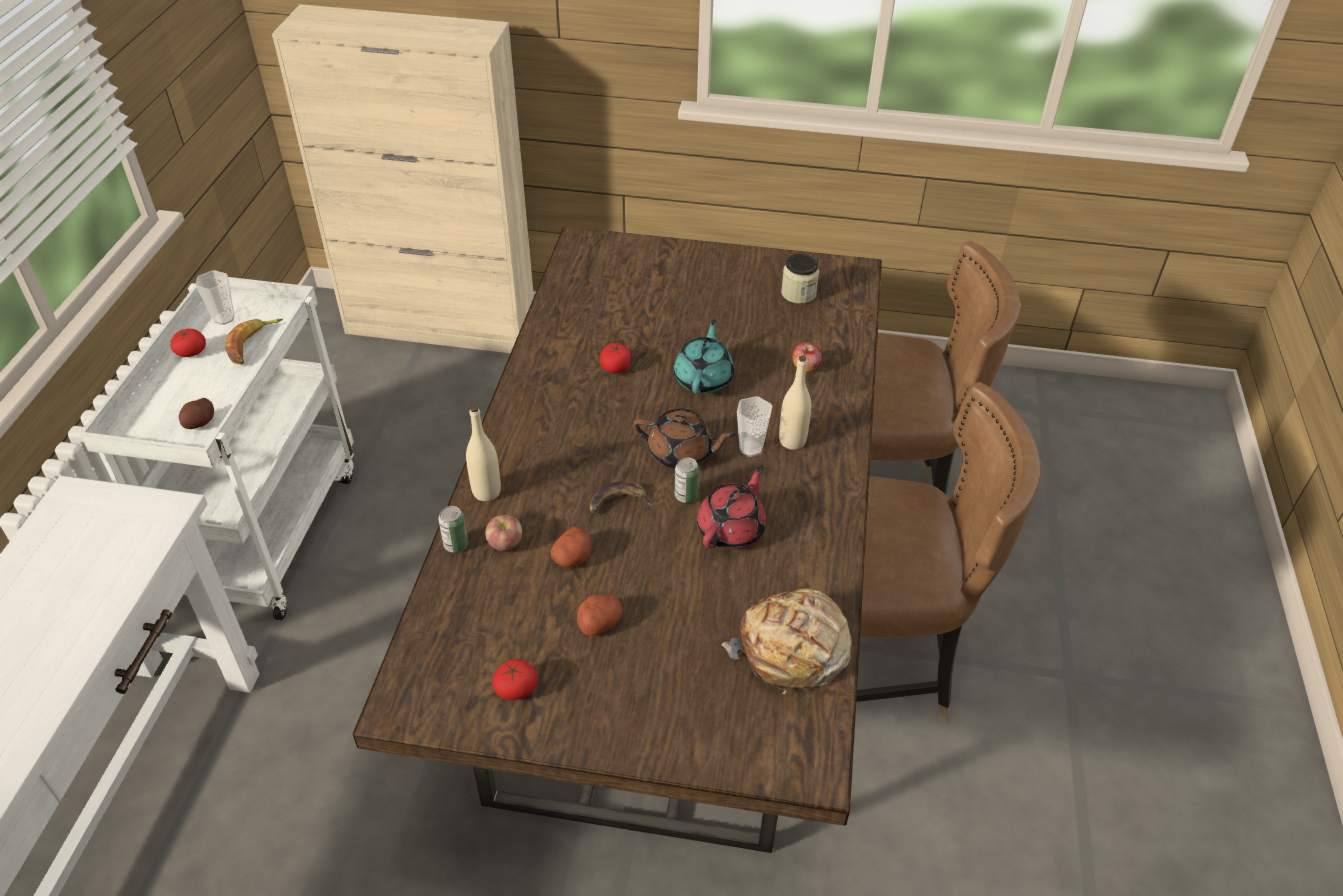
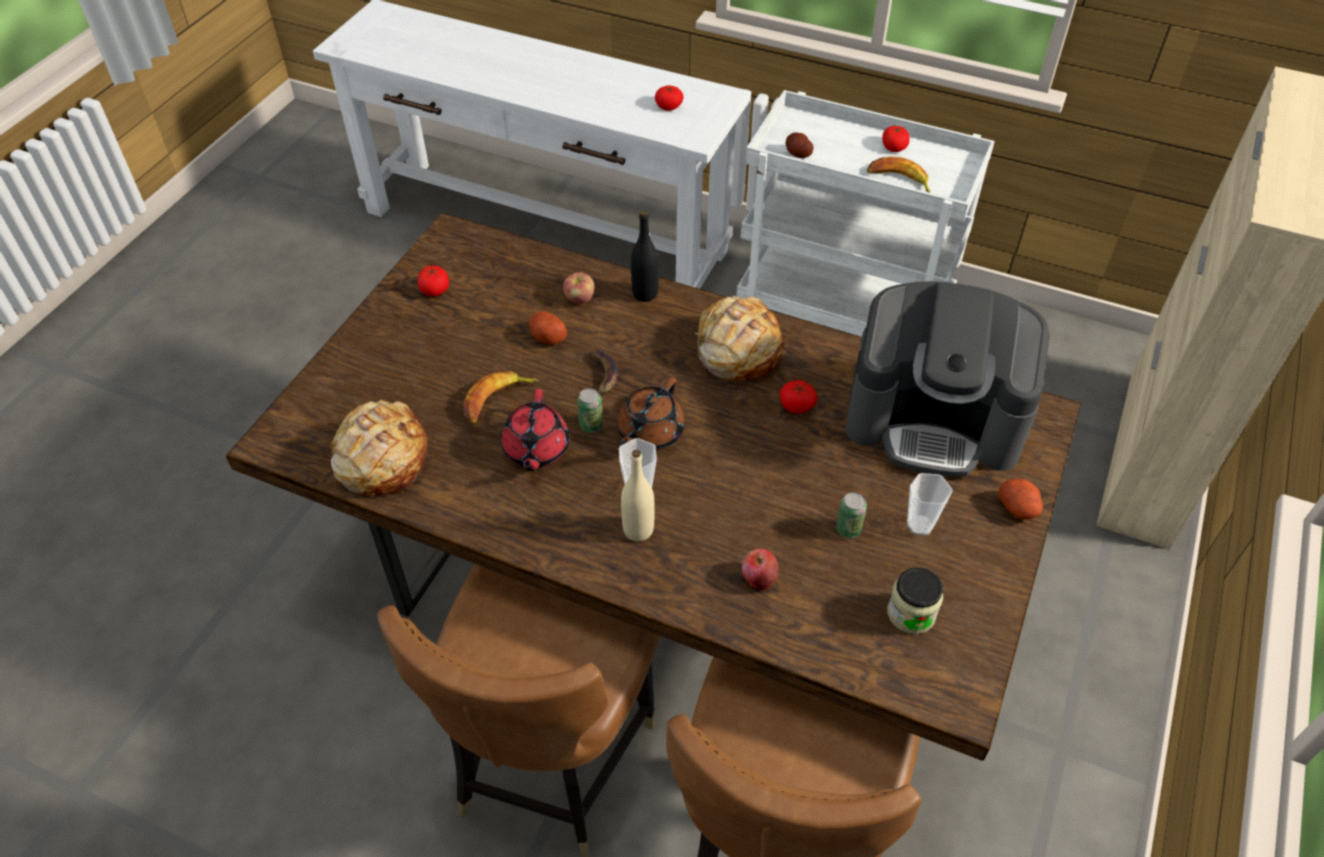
camera: 105 degrees right, 5 degrees up
cup [195,270,235,325] -> cup moved to [907,473,953,536]
can [438,506,468,553] -> can moved to [836,492,867,538]
beige bottle [466,405,501,501] -> black bottle [631,210,659,302]
potato [577,594,623,636] -> potato moved to [998,478,1043,520]
turquoise teapot [674,319,734,394] -> none
red teapot [697,465,766,549] -> red teapot turned 45 degrees clockwise [501,389,569,471]
none -> banana [463,371,540,425]
none -> tomato [655,85,683,111]
none -> bread [695,296,783,381]
none -> coffee machine [845,281,1050,477]

